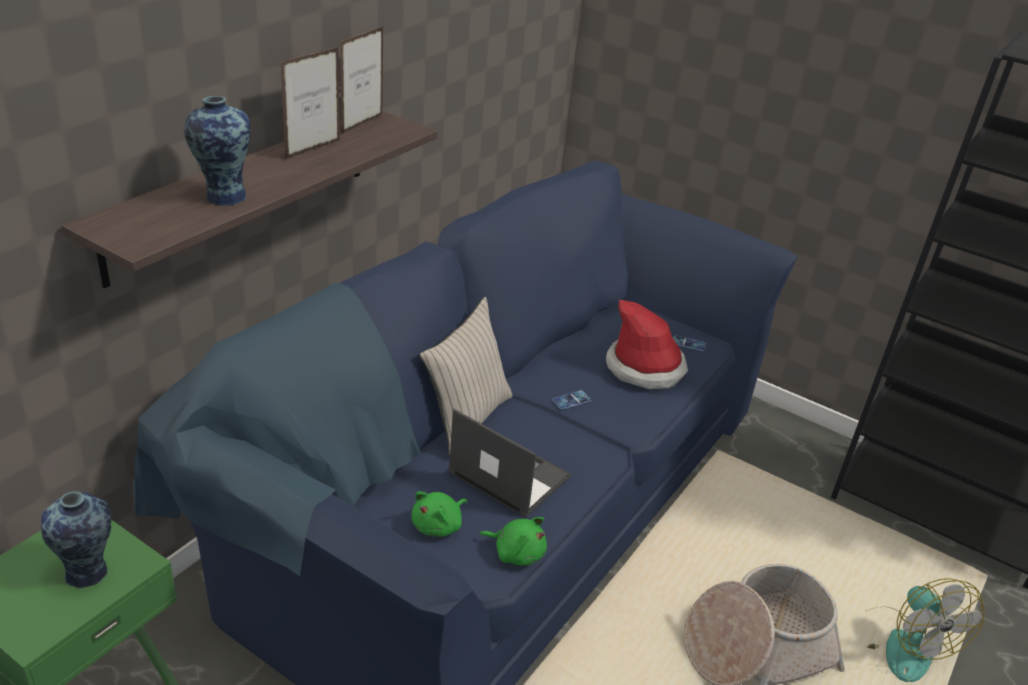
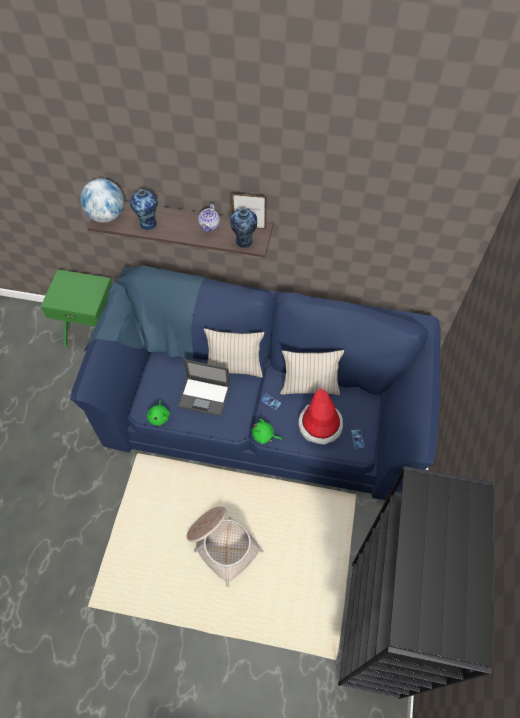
camera: 70 degrees right, 25 degrees up
vase [41,491,111,588] -> vase moved to [230,209,257,248]
picture frame [280,47,340,159] -> teapot [198,203,220,233]
green plush toy [411,491,467,537] -> green plush toy moved to [252,419,282,444]
laptop [448,409,571,518] -> laptop turned 90 degrees clockwise [177,359,230,416]
fan [866,578,985,682] -> none
none -> globe [80,179,124,223]
none -> beige pillow [280,350,344,395]

